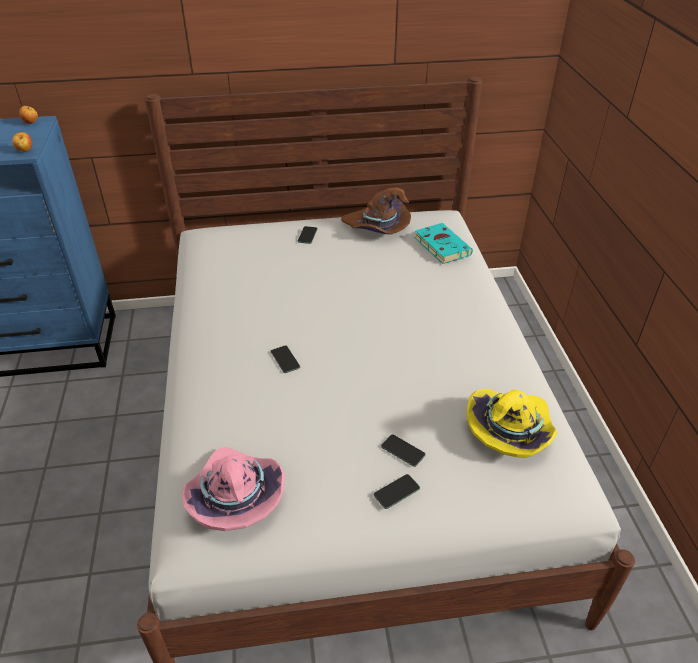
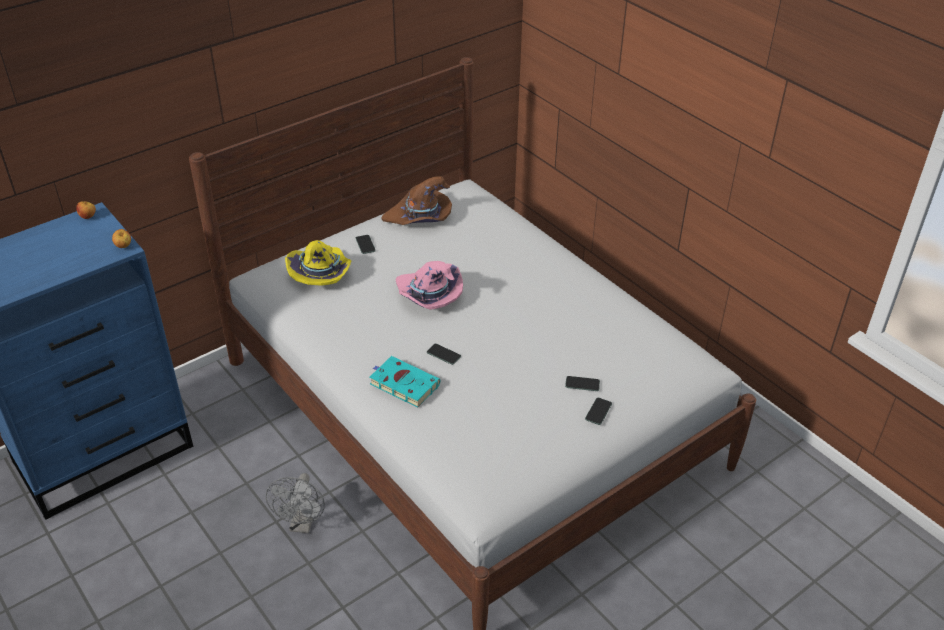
camera: 30 degrees left, 0 degrees up
pink hat [182,447,285,531] -> pink hat moved to [395,261,463,310]
turquoise book [415,223,473,264] -> turquoise book moved to [369,356,440,408]
yellow hat [466,389,557,458] -> yellow hat moved to [285,240,351,286]
none -> grey fan [266,473,325,533]

